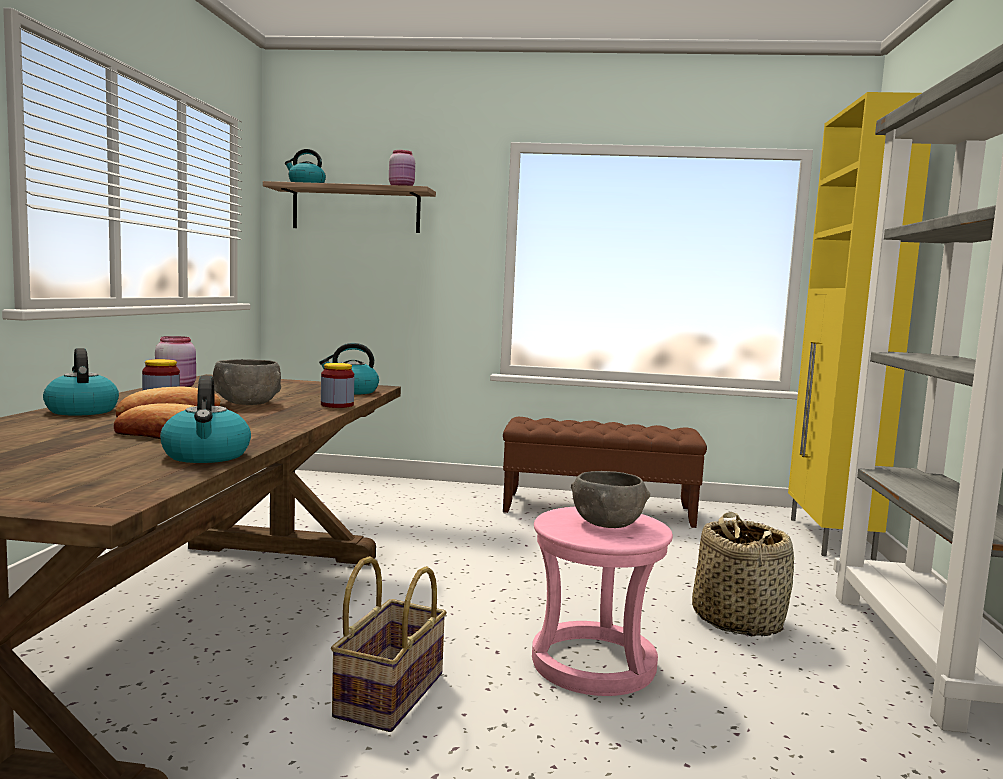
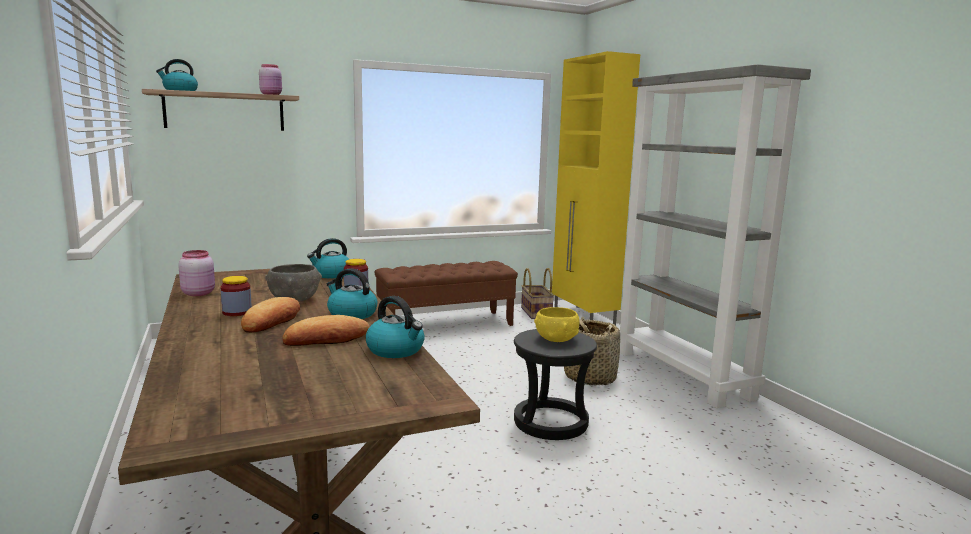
camera: 30 degrees left, 5 degrees up
kettle [43,348,119,416] -> kettle moved to [326,268,377,319]
basket [331,556,447,732] -> basket moved to [521,268,554,319]
pink stool [532,507,673,696] -> black stool [514,329,597,440]
grey bowl [571,471,650,528] -> yellow bowl [534,307,580,342]

